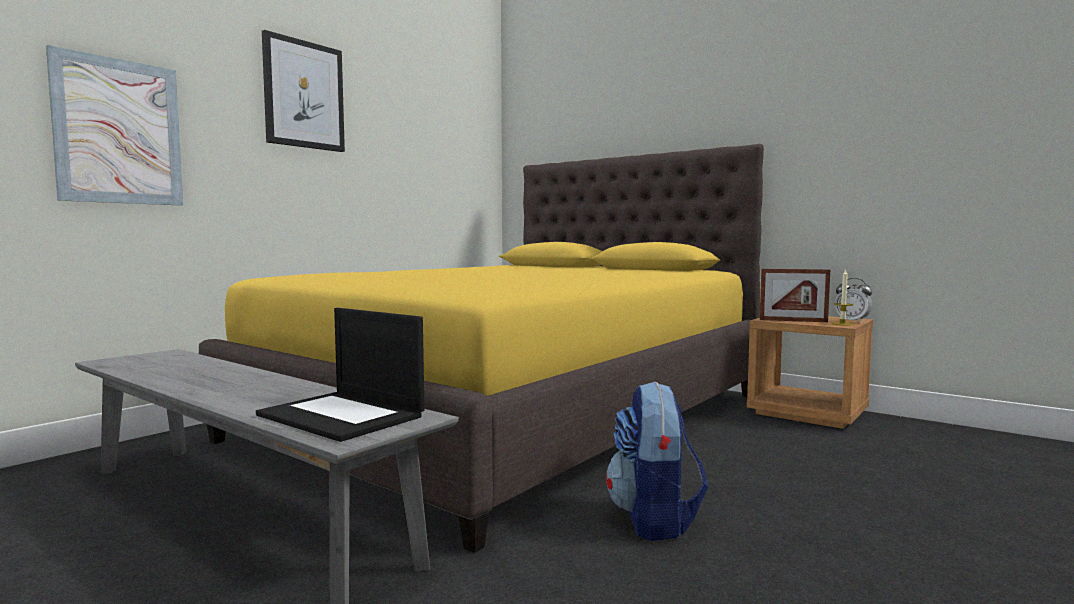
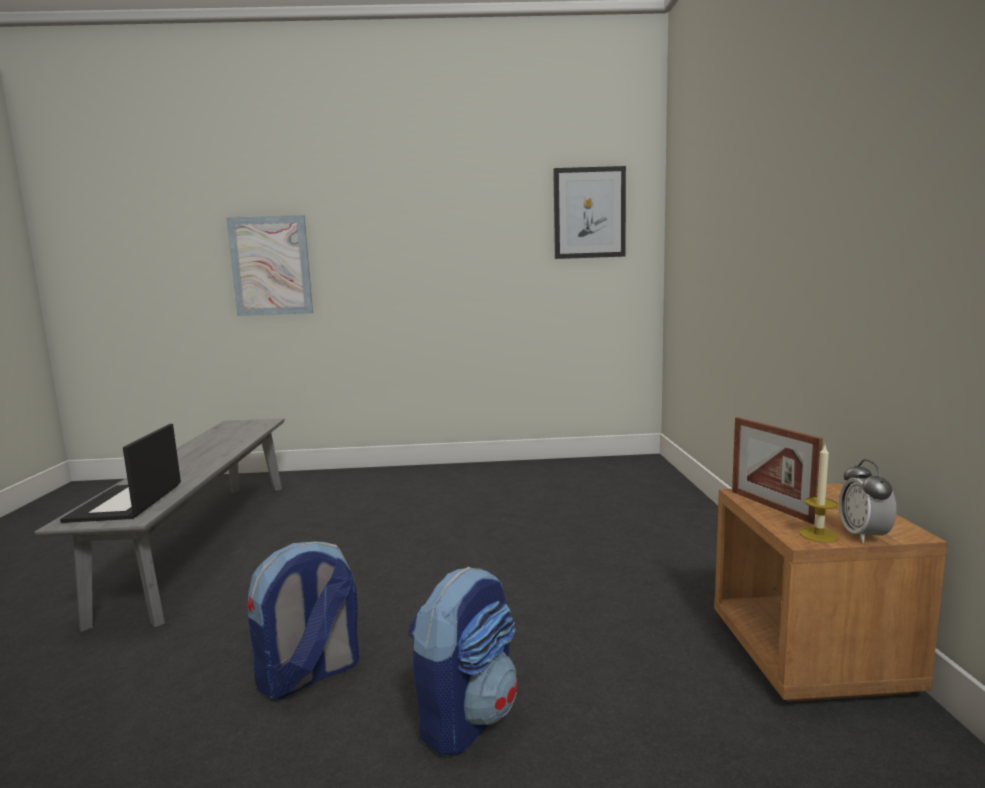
camera: 50 degrees right, 5 degrees up
yellow bed [199,144,764,553] -> none
picture [262,30,345,152] -> picture moved to [553,166,626,259]
none -> backpack [408,566,518,756]

